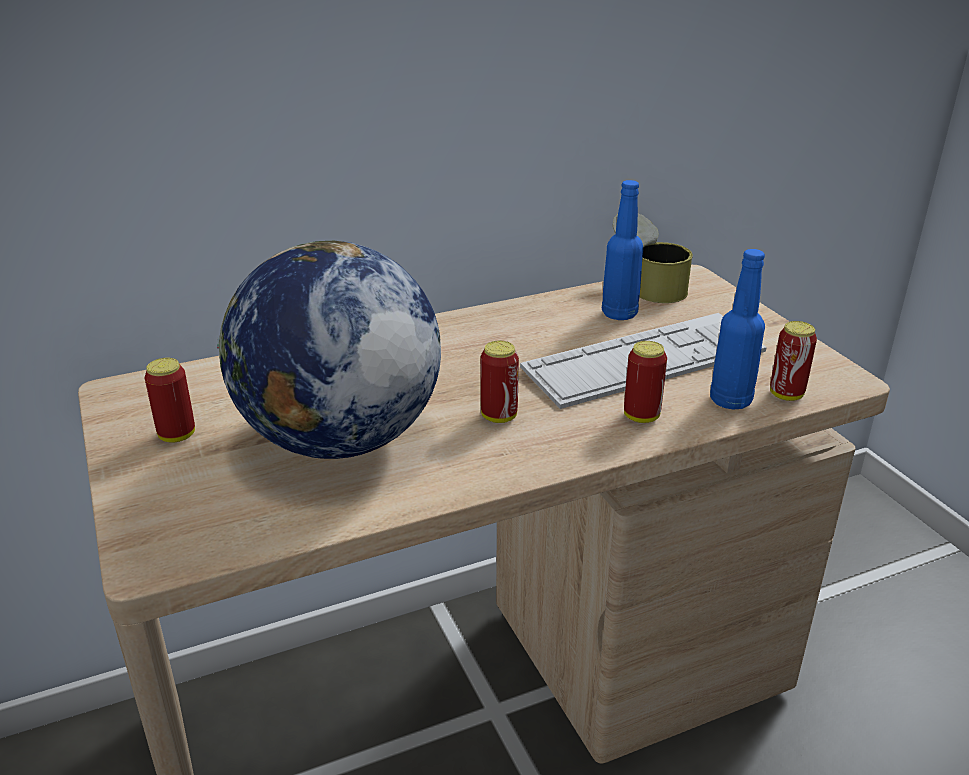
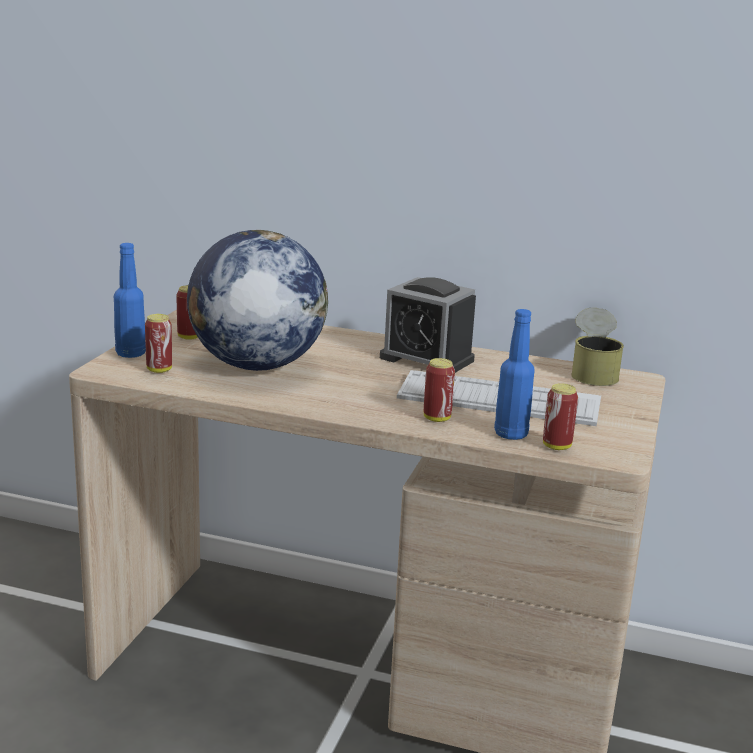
camera: 40 degrees right, 10 degrees down
can [481,341,519,423] -> can moved to [145,314,172,373]
blue bottle [602,180,643,320] -> blue bottle moved to [114,243,146,358]
none -> alarm clock [380,277,476,373]

